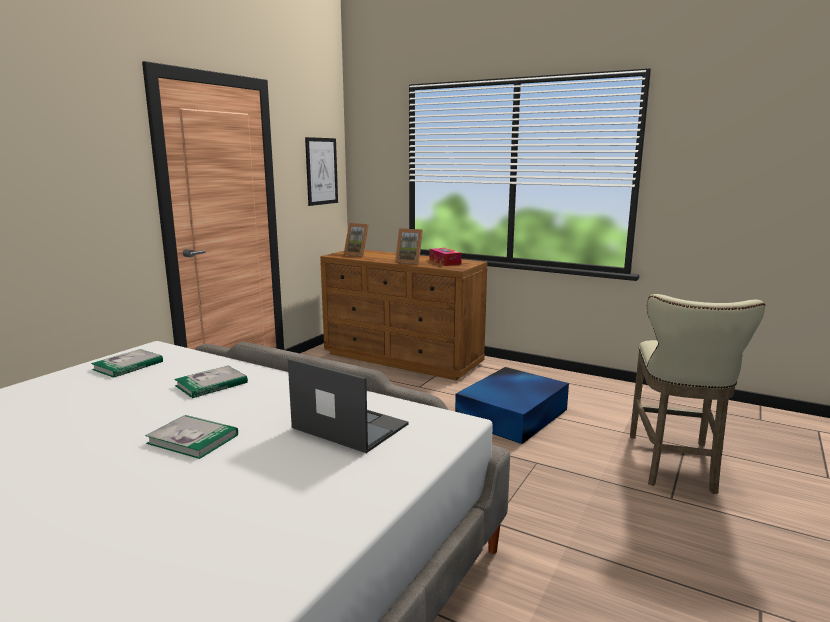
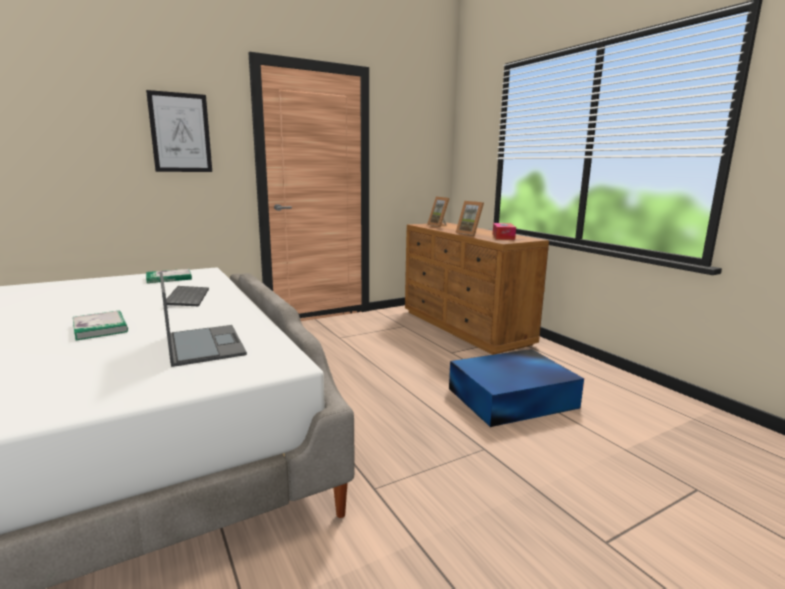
camera: 30 degrees right, 0 degrees up
book [174,366,248,398] -> keyboard [166,286,209,306]
picture [305,137,338,206] -> picture moved to [146,90,212,172]
beige stool [630,294,765,494] -> none

